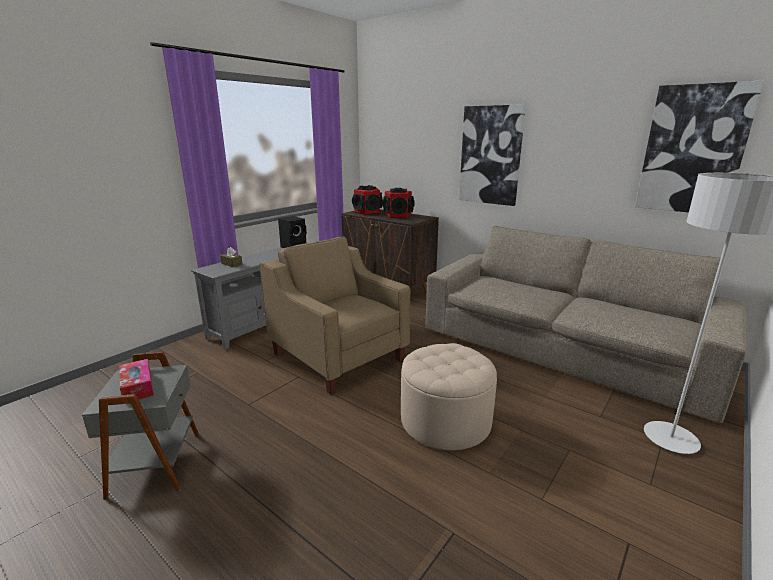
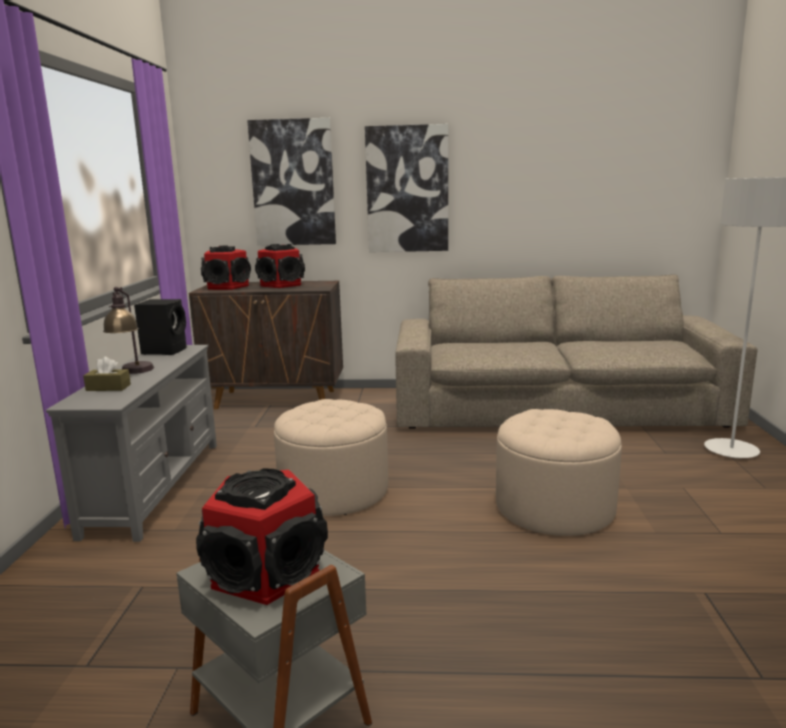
camera: 35 degrees left, 5 degrees down
tissue box [119,359,154,399] -> speaker [196,468,328,605]
beige armchair [259,237,410,395] -> beige ottoman [274,399,388,516]
picture [635,80,764,212] -> picture moved to [247,118,336,246]
none -> table lamp [103,287,154,374]

